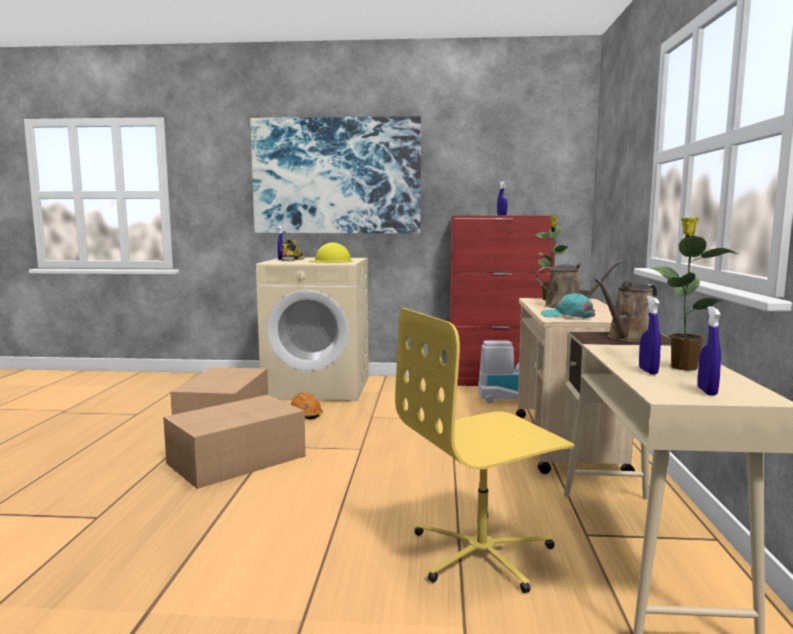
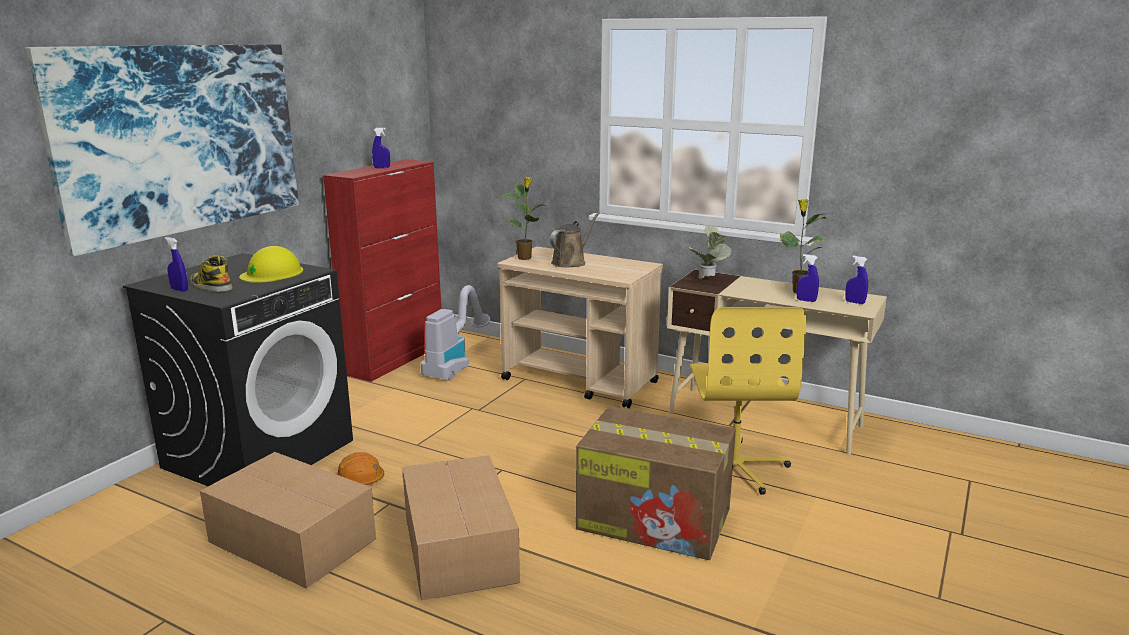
camera: 65 degrees left, 10 degrees up
beige washing machine [256,257,369,401] -> black washing machine [123,253,353,486]
turquoise cap [541,293,595,319] -> none
brown watering can [595,279,658,342] -> potted plant [688,225,732,279]
none -> cardboard box [576,406,736,560]

